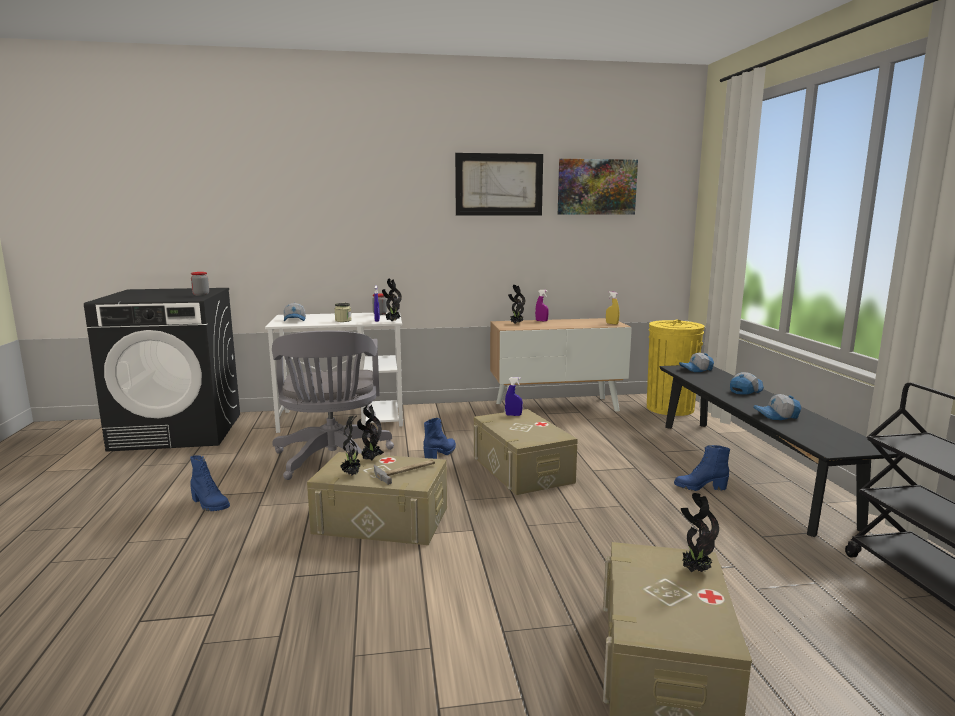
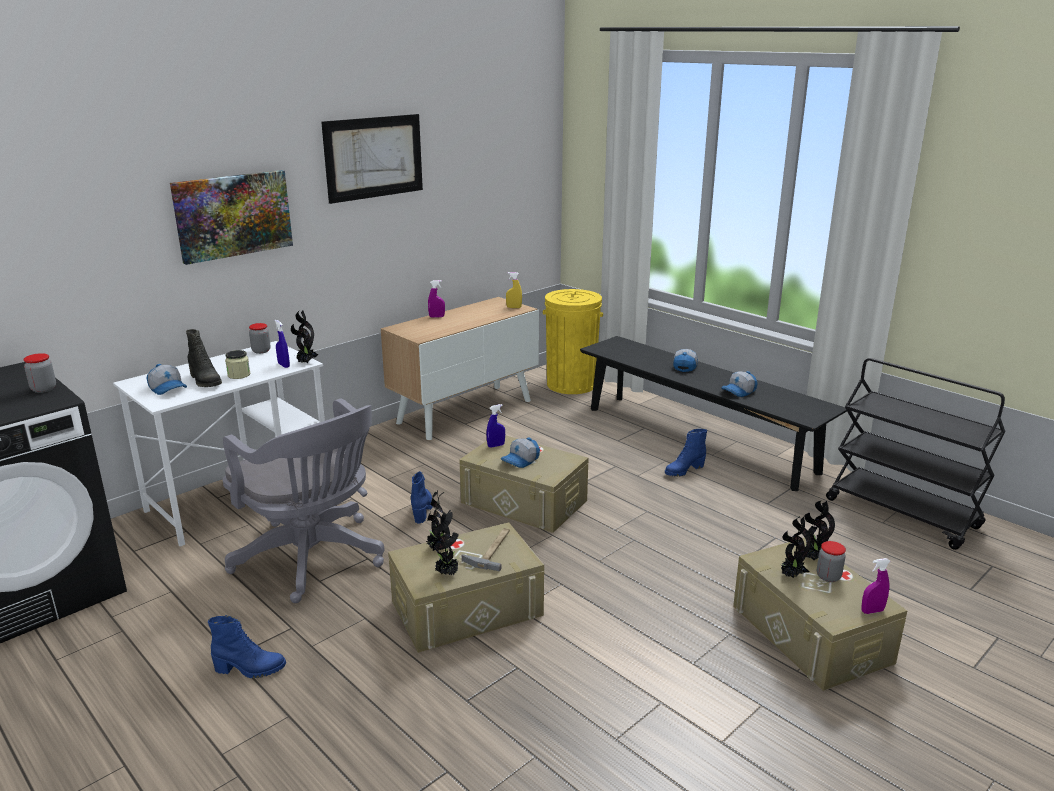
camera: 35 degrees left, 10 degrees up
potted plant [508,285,525,323] -> potted plant moved to [781,516,811,578]
picture [558,159,638,214] -> picture moved to [170,170,293,265]
cap [679,353,714,372] -> cap moved to [501,438,540,468]
none -> black boot [186,329,222,387]
none -> jar [817,541,846,582]
none -> purple spray bottle [862,558,891,614]

